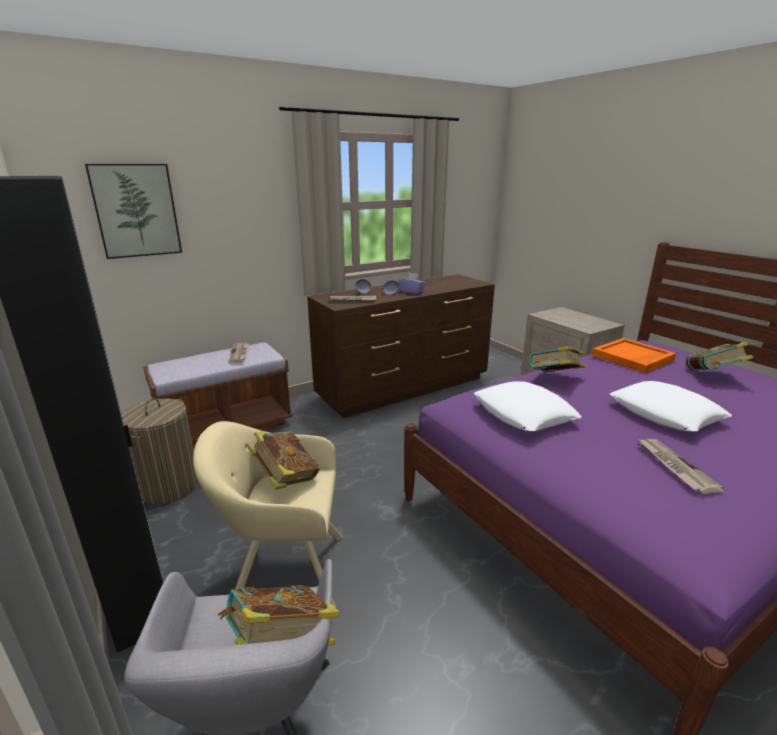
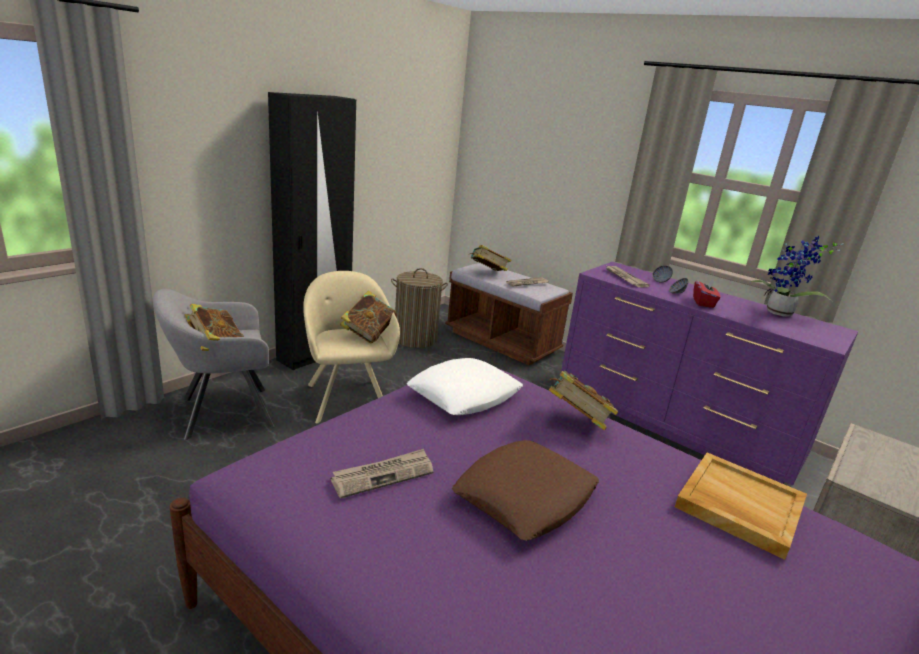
camera: 70 degrees right, 0 degrees up
picture [85,164,182,259] -> none
brown dresser [307,274,495,418] -> purple dresser [560,262,858,485]
purple tissue box [398,273,426,294] -> red tissue box [693,279,720,308]
orange tray [592,338,676,373] -> beige tray [675,452,807,560]
white pillow [610,381,732,432] -> brown pillow [452,440,599,541]
book [686,342,754,370] -> book moved to [470,245,512,271]
none -> potted plant [750,235,844,317]

